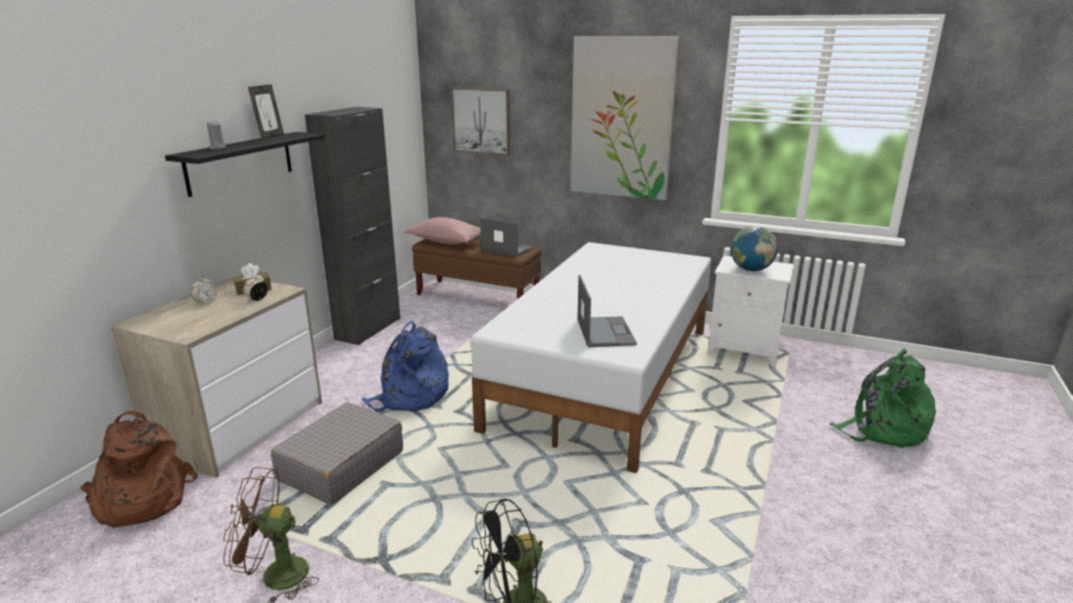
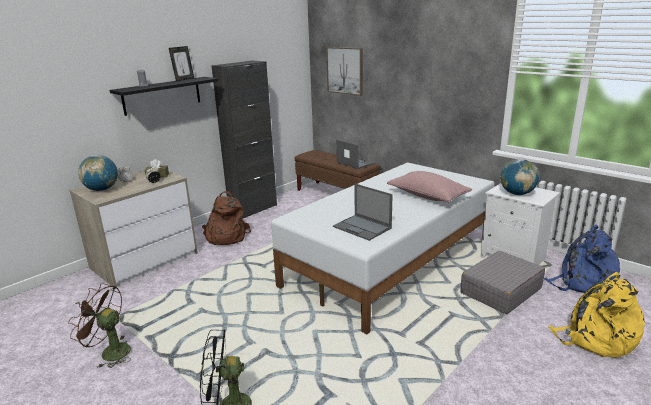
camera: 20 degrees right, 0 degrees up
brown backpack [80,410,198,528] -> brown backpack moved to [202,191,251,245]
grey suitcase [271,402,403,505] -> grey suitcase moved to [460,251,545,314]
blue backpack [362,321,449,412] -> blue backpack moved to [544,224,620,293]
pink pillow [405,217,481,245] -> pink pillow moved to [387,171,472,202]
picture [571,36,680,200] -> none
laptop [578,275,637,347] -> laptop turned 120 degrees clockwise [333,184,393,241]
green backpack [829,348,936,448] -> yellow backpack [548,272,645,358]
none -> globe [78,155,118,191]

